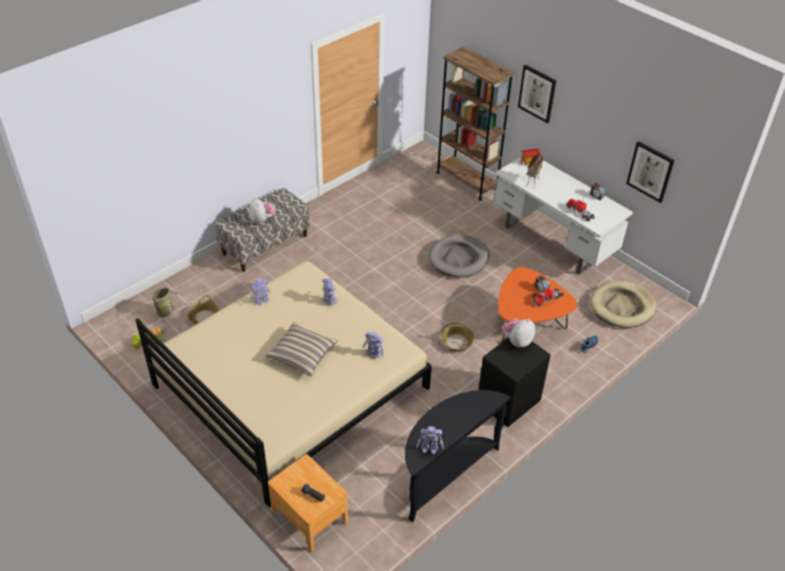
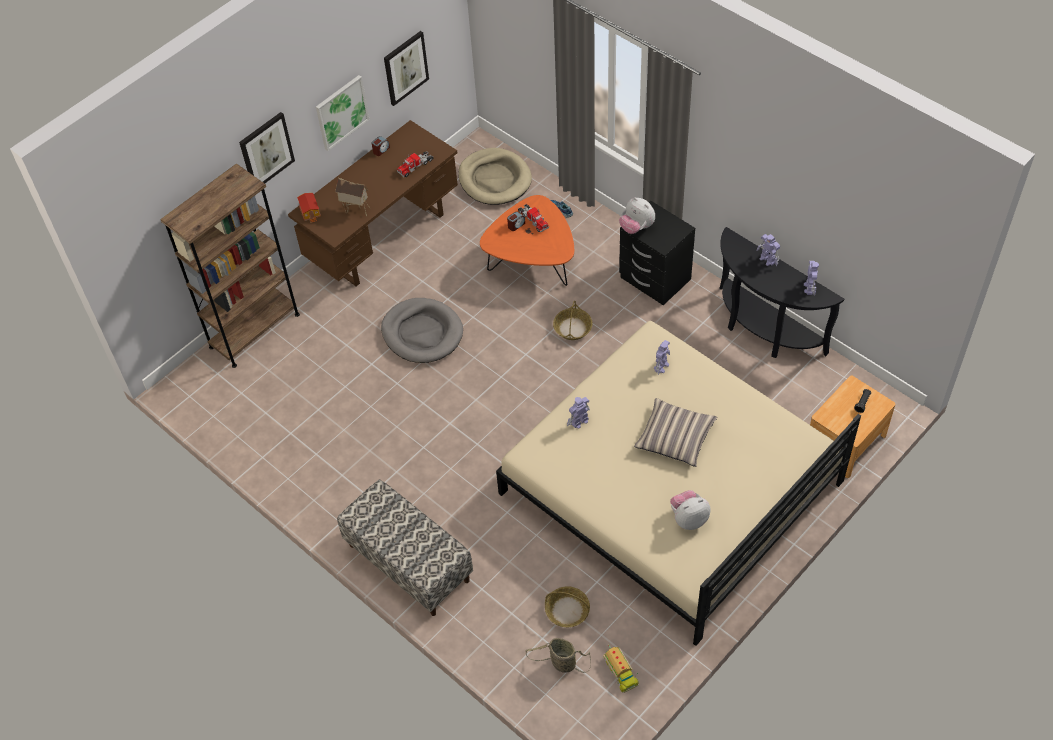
camera: 90 degrees left, 10 degrees up
plush toy [249,197,276,224] -> plush toy moved to [670,490,710,530]
toy robot [250,278,270,305] -> toy robot moved to [756,234,780,266]
white desk [494,156,633,275] -> brown desk [288,120,458,286]
none -> picture [316,75,369,151]

